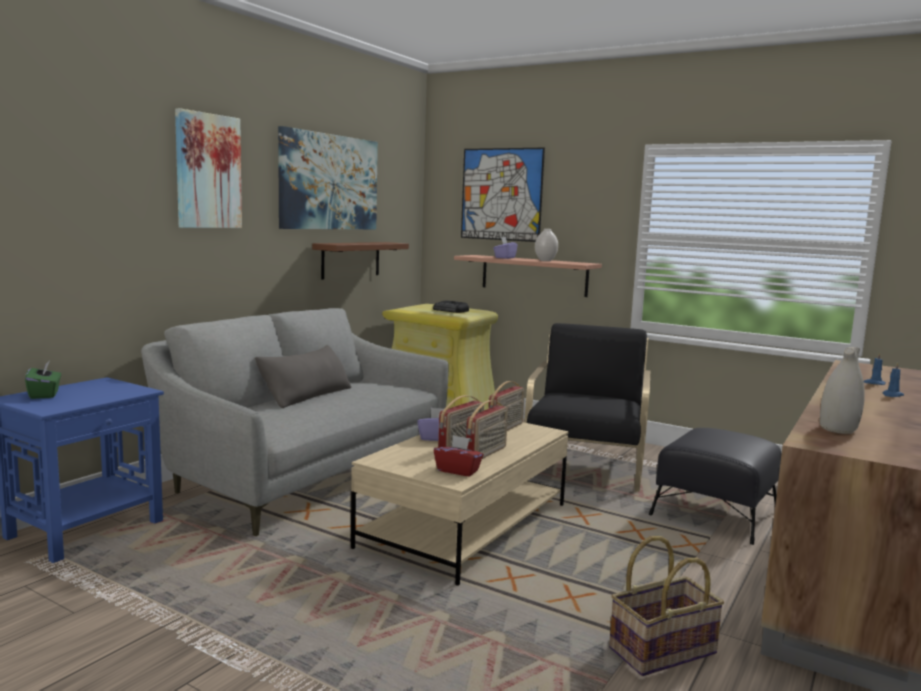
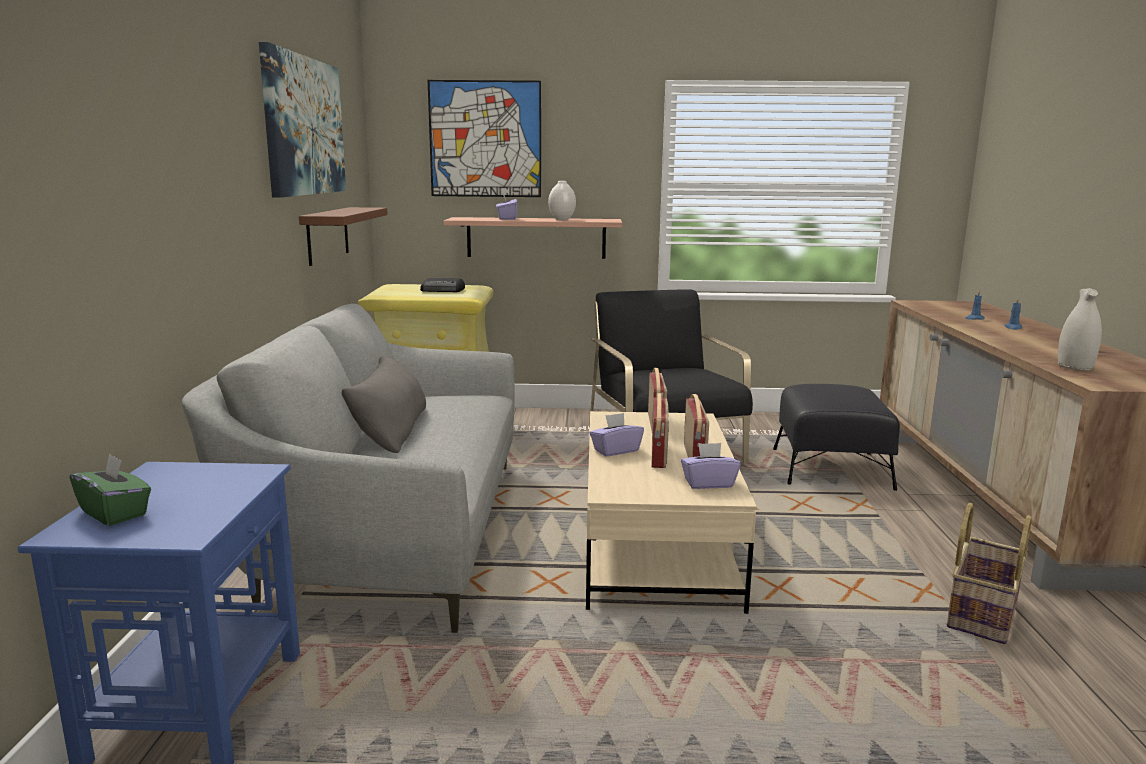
camera: 30 degrees left, 5 degrees up
picture [175,108,242,228] -> none
red tissue box [434,435,483,477] -> purple tissue box [681,443,741,489]

